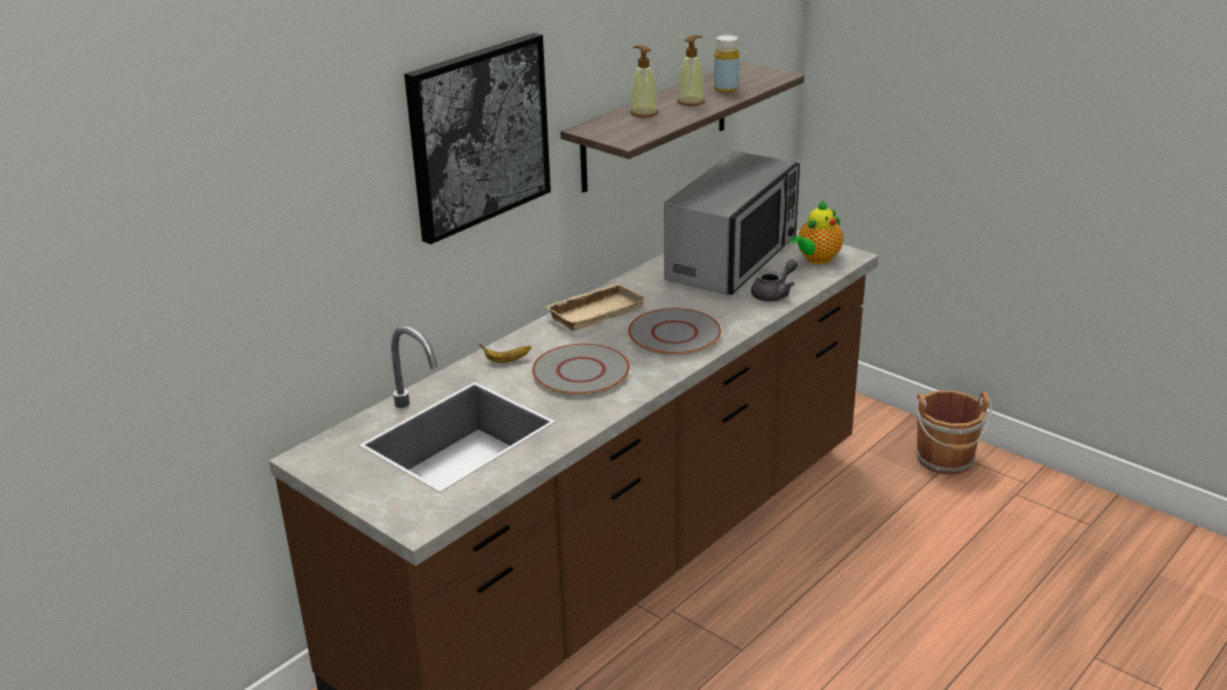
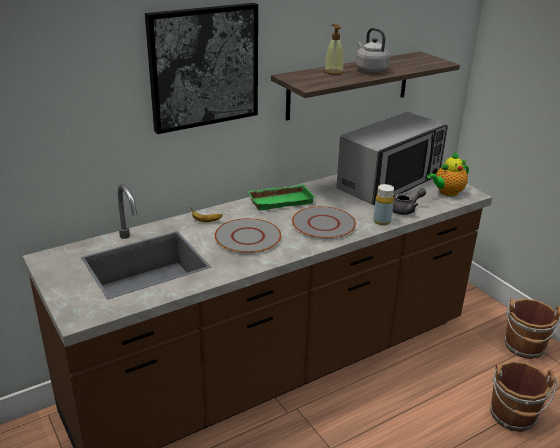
camera: 15 degrees right, 0 degrees up
beige tray [545,283,646,331] -> green tray [247,185,315,211]
soap dispenser [677,35,705,106] -> grey kettle [356,28,390,73]
yellow bottle [714,35,739,93] -> yellow bottle moved to [373,184,394,225]
none -> brown bucket [490,361,557,432]

